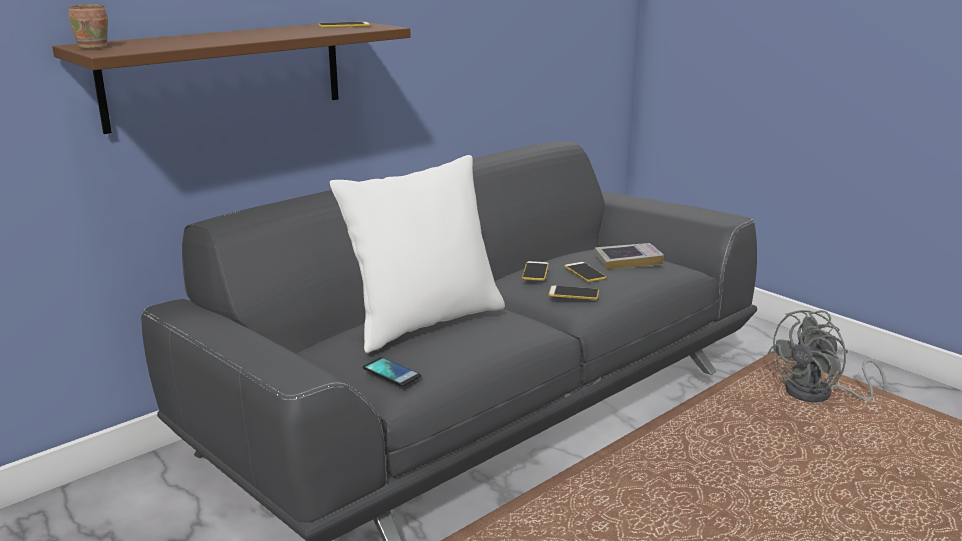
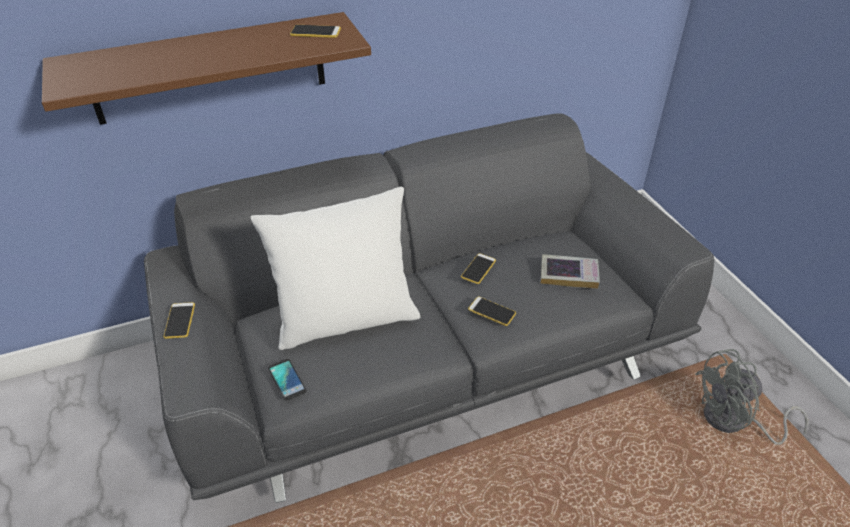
camera: 20 degrees right, 20 degrees up
brown mug [68,4,108,49] -> none
phone [564,262,606,282] -> phone moved to [163,302,195,339]

